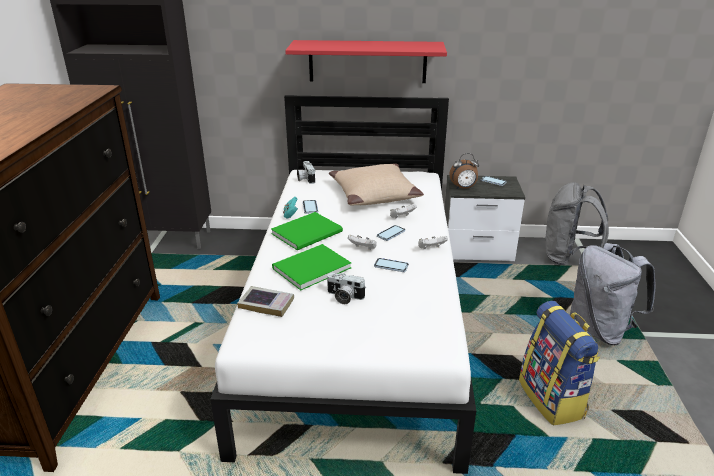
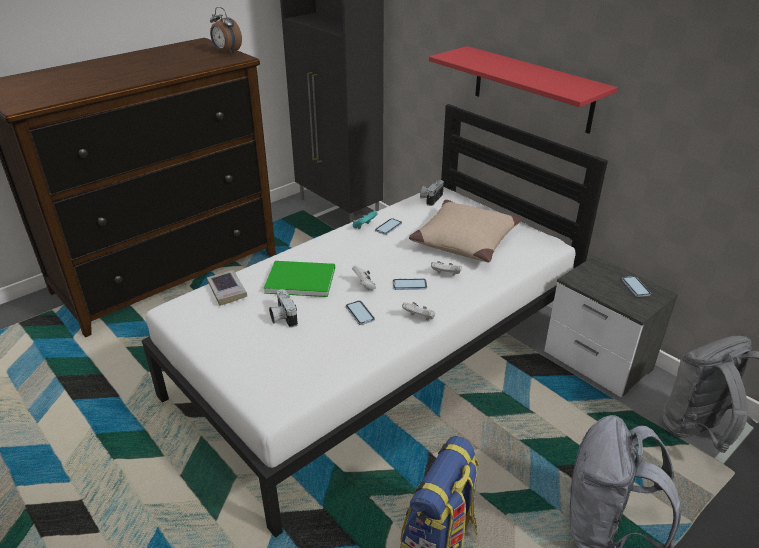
camera: 45 degrees right, 5 degrees up
green book [271,212,343,250] -> none
alarm clock [449,153,479,189] -> alarm clock moved to [210,7,242,54]

